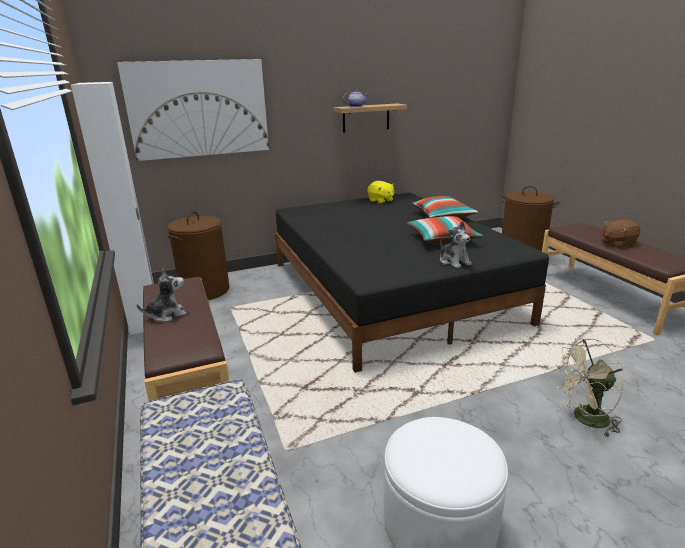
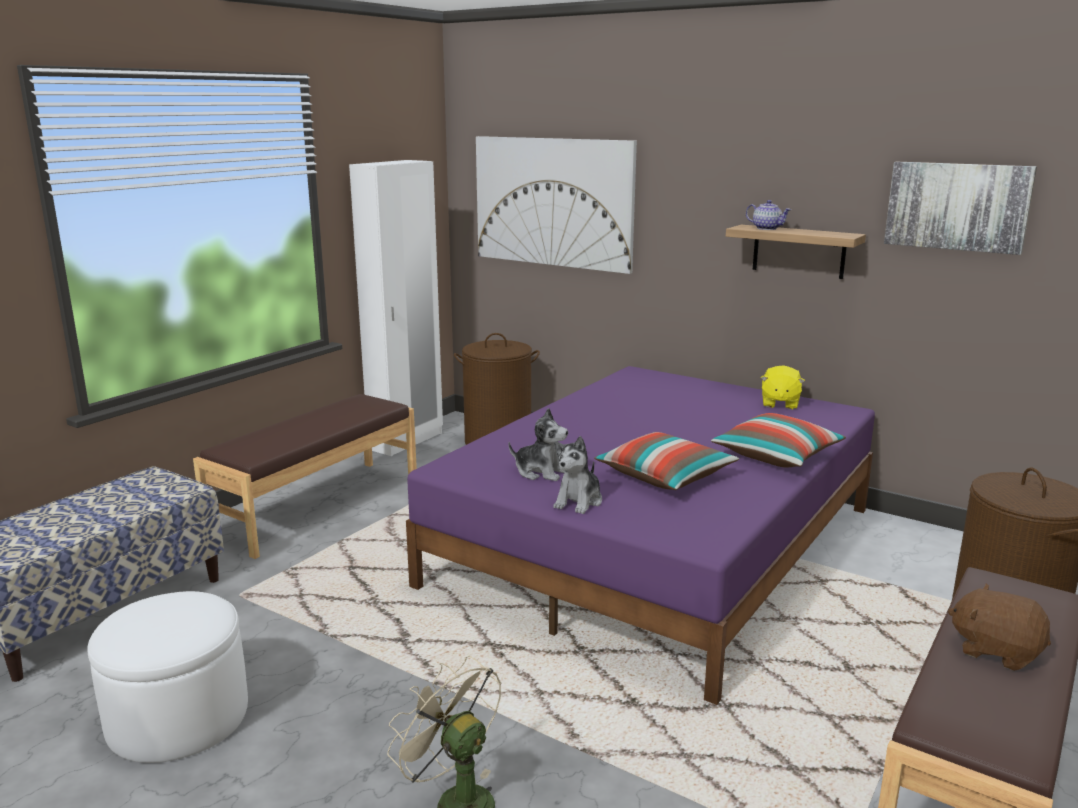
camera: 55 degrees right, 5 degrees down
plush toy [137,269,187,322] -> plush toy moved to [508,408,568,481]
black bed [275,192,549,373] -> purple bed [406,366,875,705]
none -> picture [884,162,1037,255]

